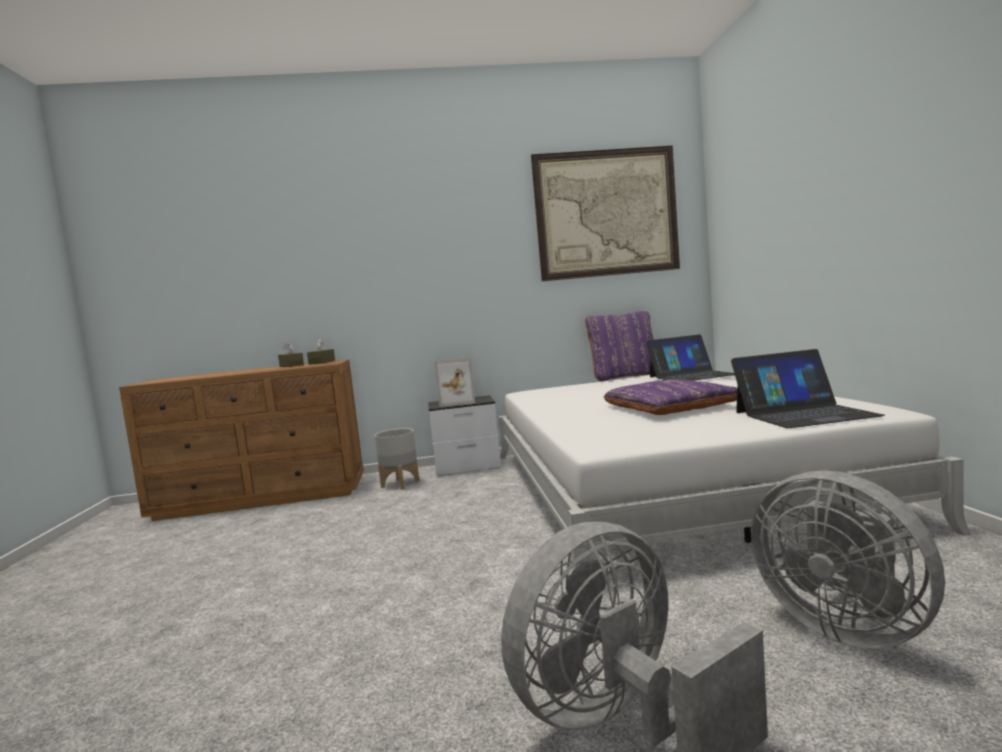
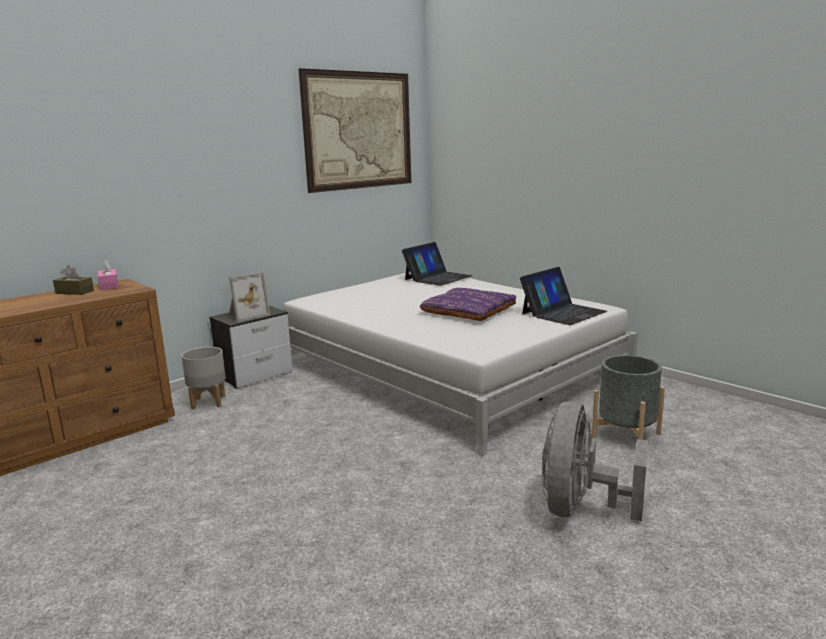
camera: 35 degrees left, 10 degrees up
brown tissue box [307,339,335,365] -> pink tissue box [98,260,118,290]
purple pillow [585,311,654,381] -> none
grey fan [751,470,945,649] -> grey planter [592,355,665,440]

